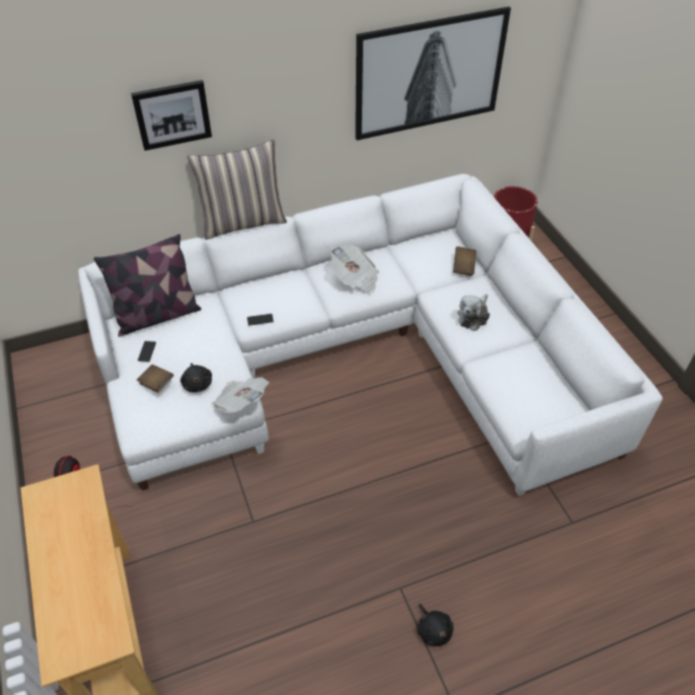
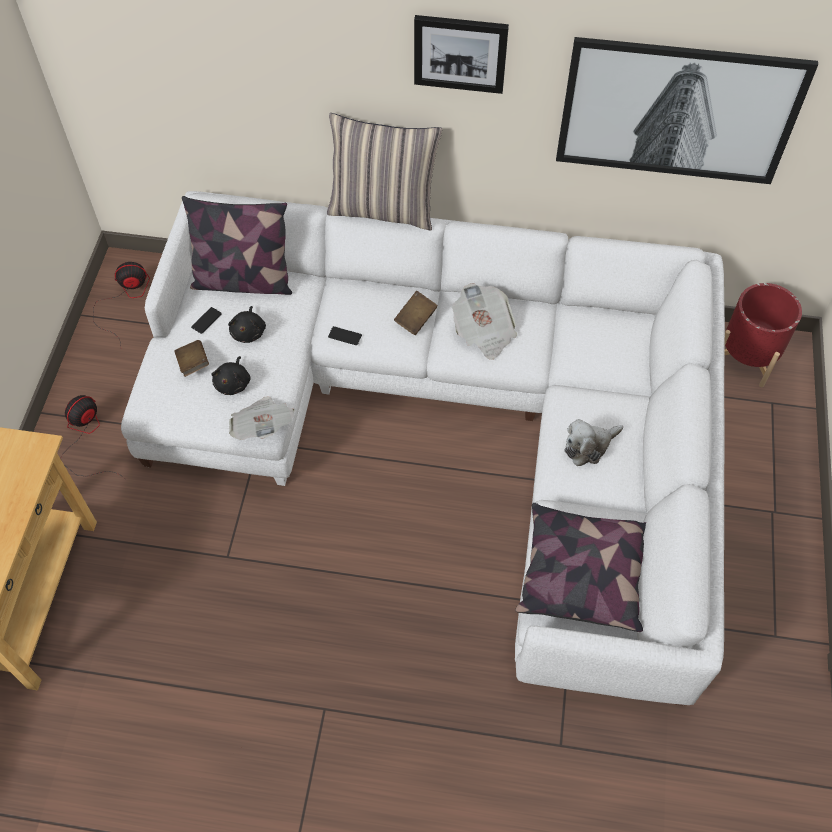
camera: 30 degrees right, 10 degrees up
picture [131,80,212,151] -> picture moved to [414,15,509,94]
black plush toy [417,604,454,646] -> black plush toy moved to [228,306,266,343]
brown book [453,246,476,276] -> brown book moved to [394,291,438,335]
none -> fan [93,262,150,344]
none -> pillow [515,503,646,632]

